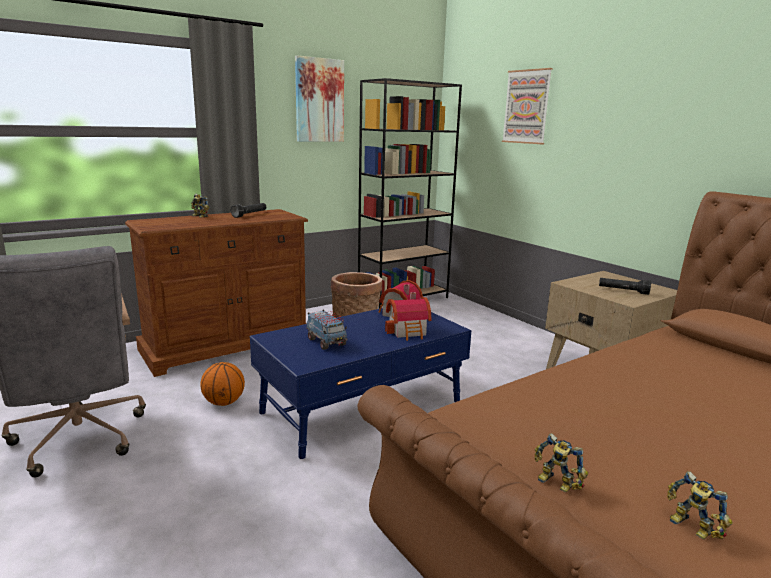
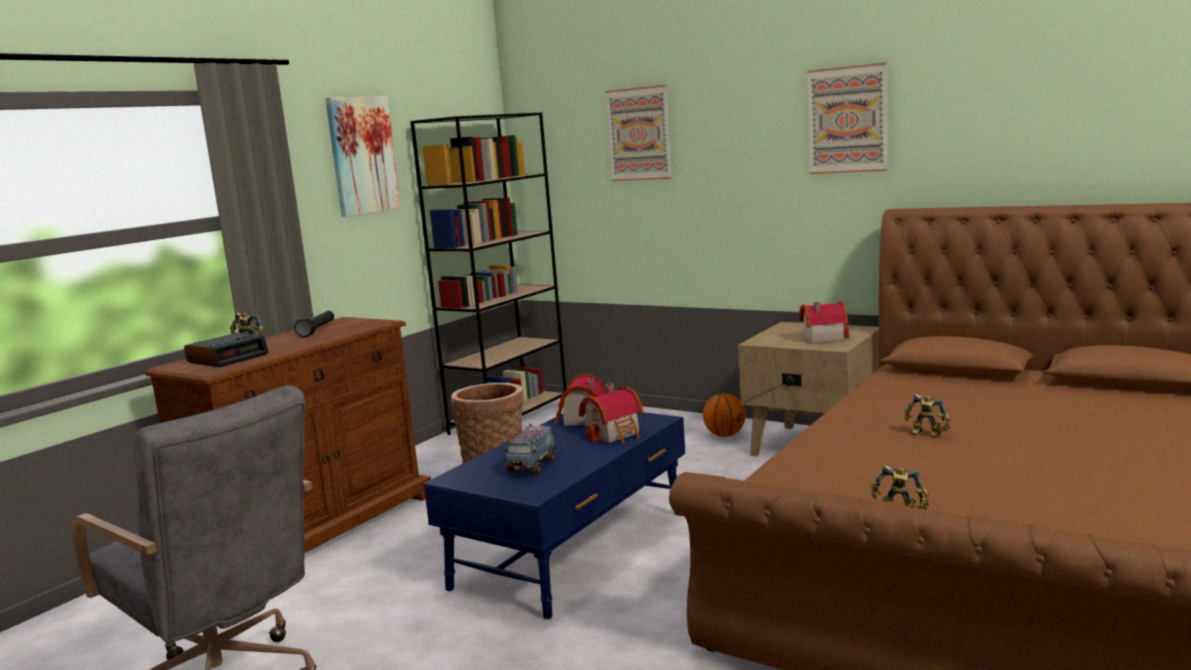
camera: 20 degrees left, 5 degrees down
basketball [200,362,245,406] -> basketball moved to [703,393,746,437]
toy truck [306,310,347,350] -> toy truck turned 75 degrees clockwise [504,424,555,474]
black flashlight [599,278,651,295] -> toy house [799,301,849,344]
toy robot [667,471,733,539] -> toy robot moved to [904,394,951,437]
none -> alarm clock [184,333,268,367]
none -> picture [807,62,888,174]

